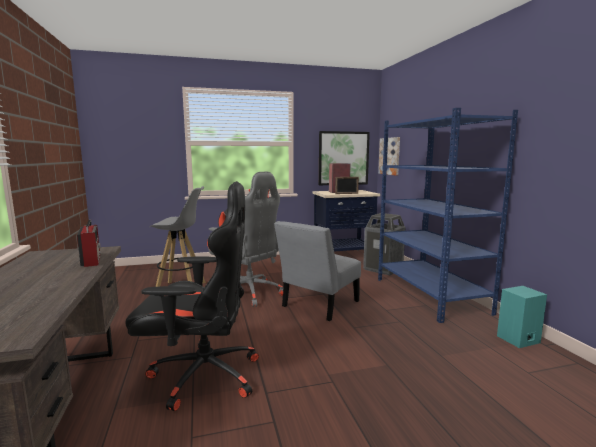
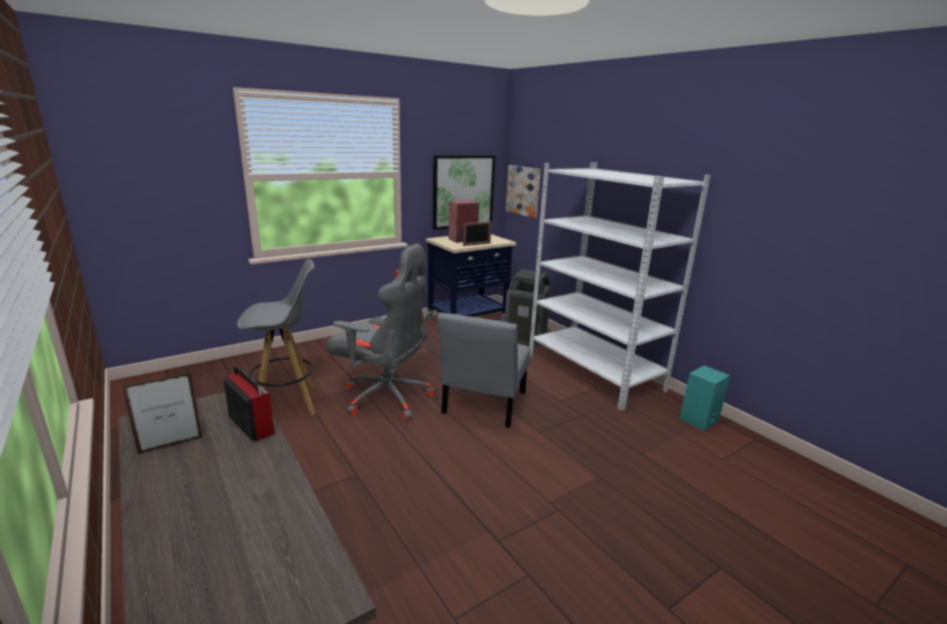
camera: 20 degrees left, 10 degrees up
black office chair [125,181,259,411] -> none
blue bookcase [378,108,518,323] -> white bookcase [529,162,711,411]
none -> picture frame [122,372,202,454]

